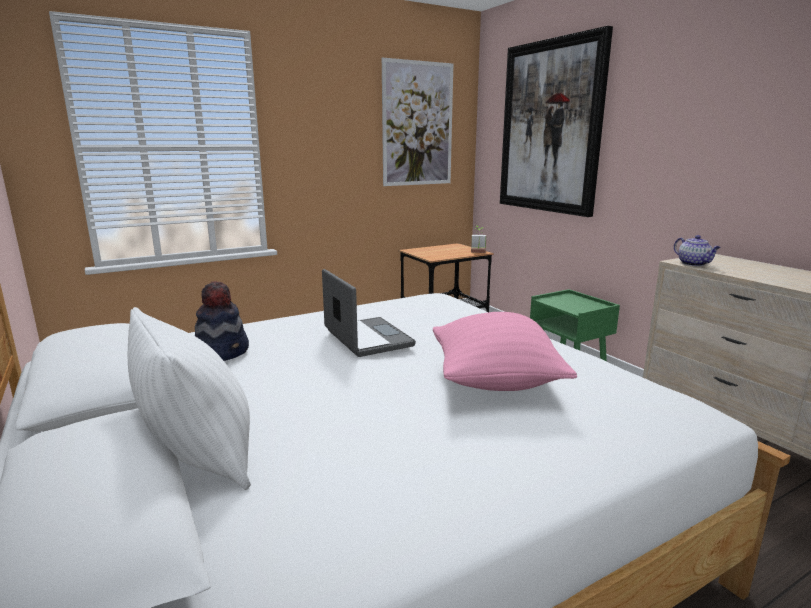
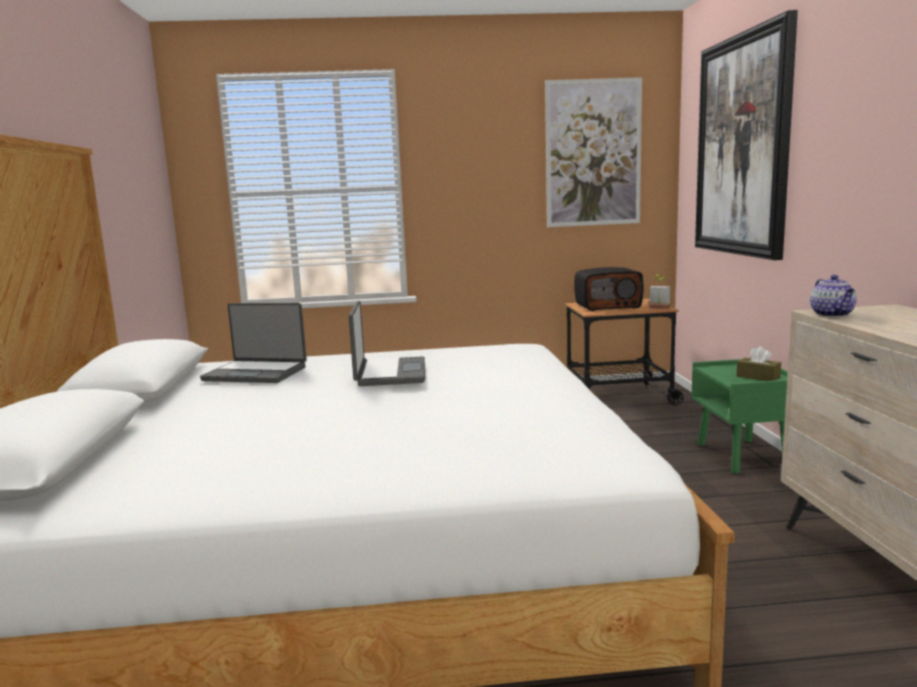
camera: 25 degrees right, 5 degrees down
white pillow [128,307,251,490] -> none
hat [195,281,249,361] -> laptop [200,303,307,383]
pink pillow [433,312,577,391] -> none
none -> radio [574,267,643,311]
none -> brown tissue box [736,346,781,381]

